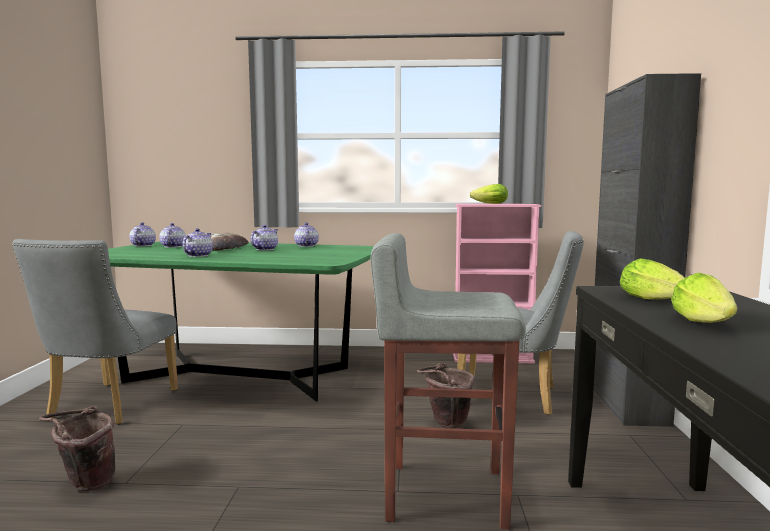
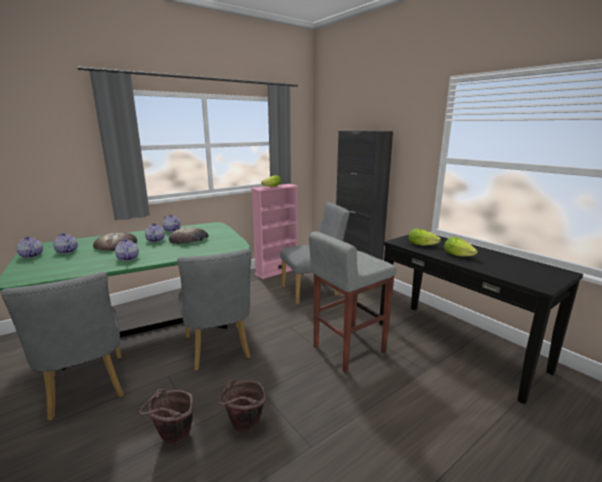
camera: 40 degrees left, 10 degrees up
brown bucket [417,363,474,428] -> brown bucket moved to [219,380,266,433]
none -> bread [169,227,208,244]
none -> grey chair [177,249,251,371]

